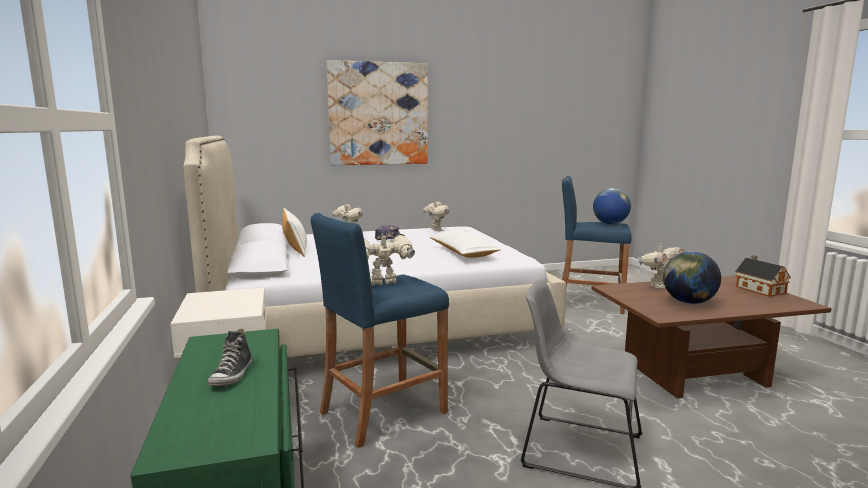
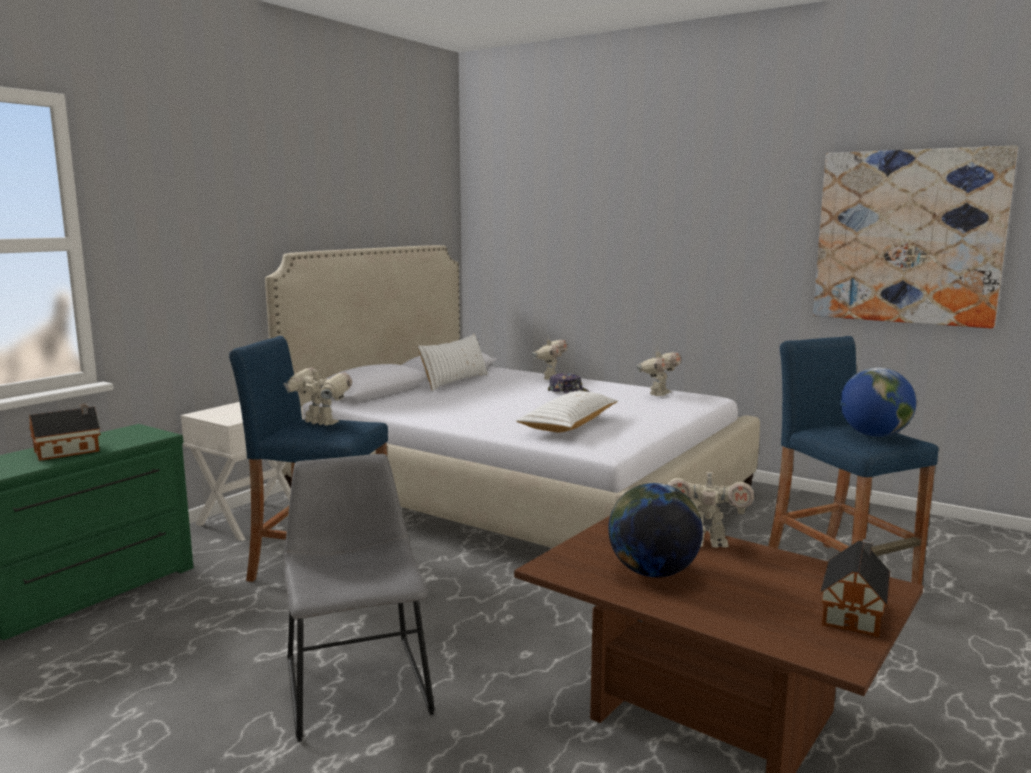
camera: 50 degrees right, 0 degrees up
shoe [208,328,252,386] -> toy house [29,403,101,461]
picture [326,60,428,165] -> picture moved to [813,146,1018,328]

